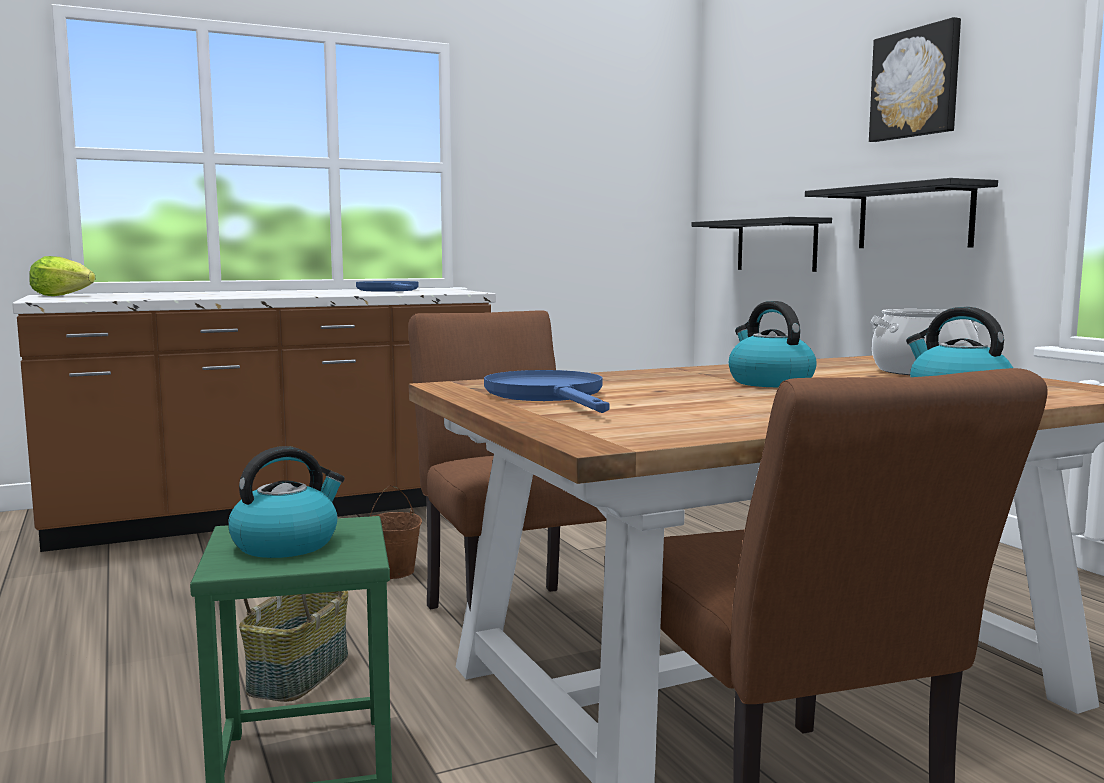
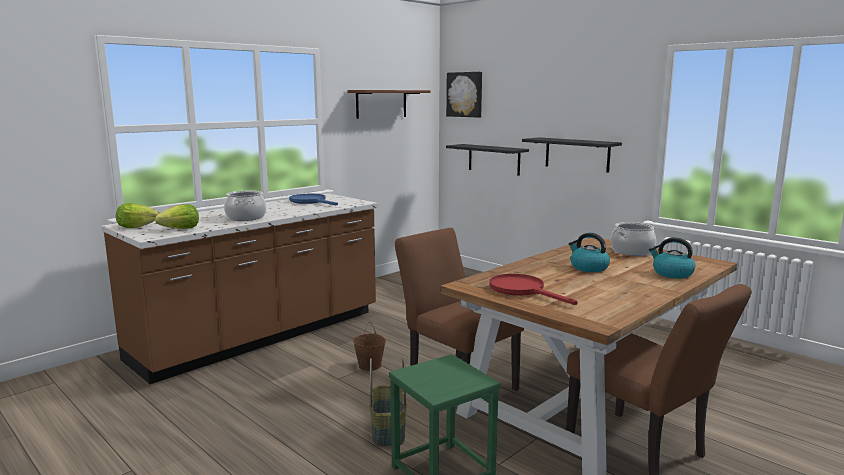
camera: 20 degrees left, 5 degrees up
kettle [228,446,345,558] -> none
blue frying pan [484,370,610,413] -> red frying pan [489,274,578,305]
picture [869,17,961,142] -> picture moved to [446,72,482,118]
none -> lettuce [155,204,199,229]
none -> cooking pot [224,191,266,221]
none -> brown shelf [348,90,431,119]

